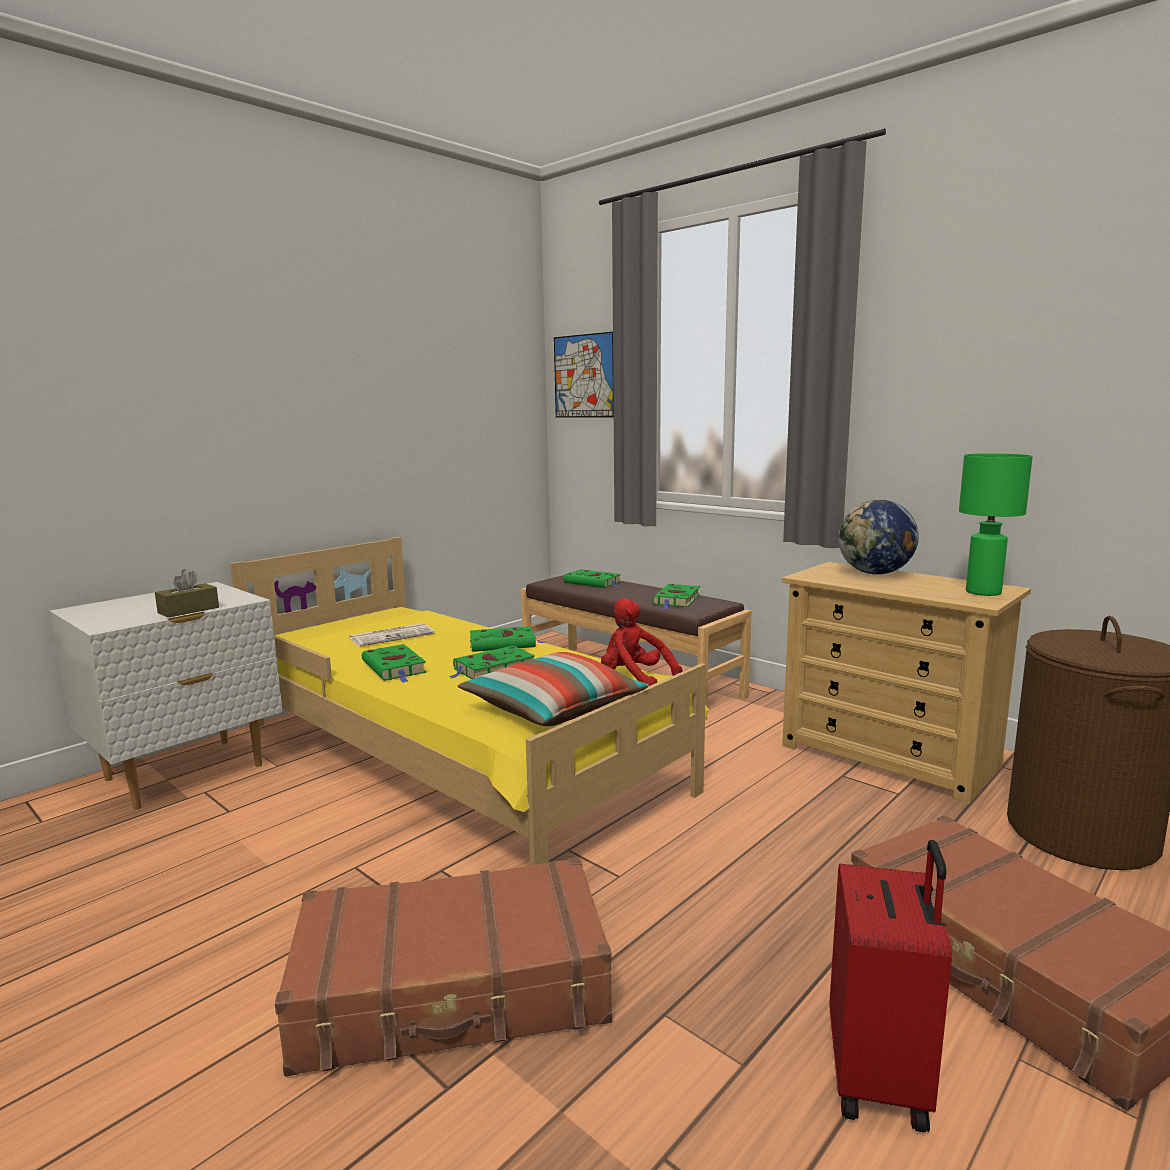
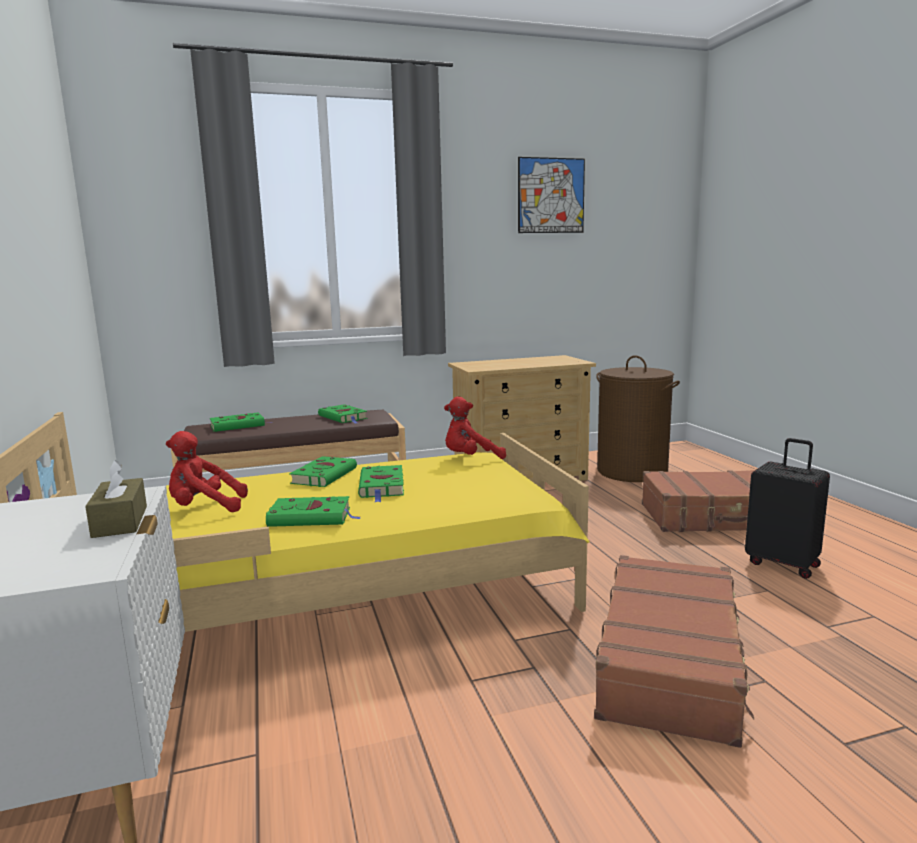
camera: 60 degrees left, 0 degrees up
newspaper [349,623,435,647] -> red plush toy [166,431,248,512]
pillow [458,652,649,726] -> none
picture [554,332,614,418] -> picture moved to [518,157,585,233]
red suitcase [830,840,952,1132] -> black suitcase [745,438,830,579]
globe [838,500,919,574] -> none
green table lamp [959,453,1033,596] -> none

